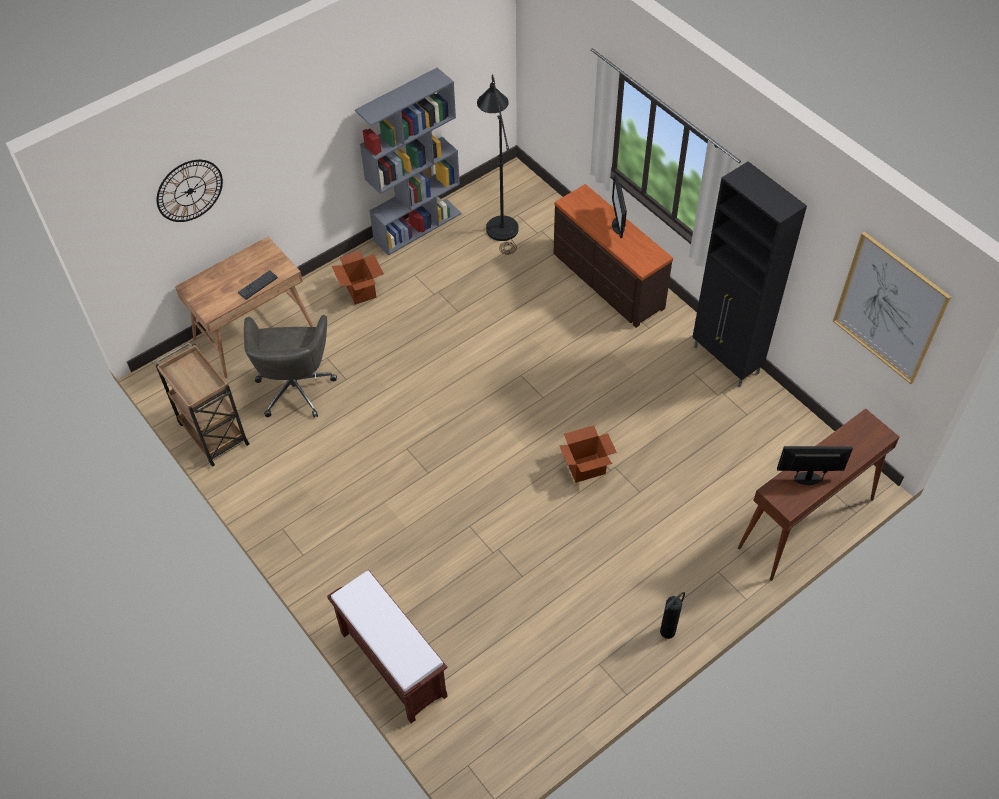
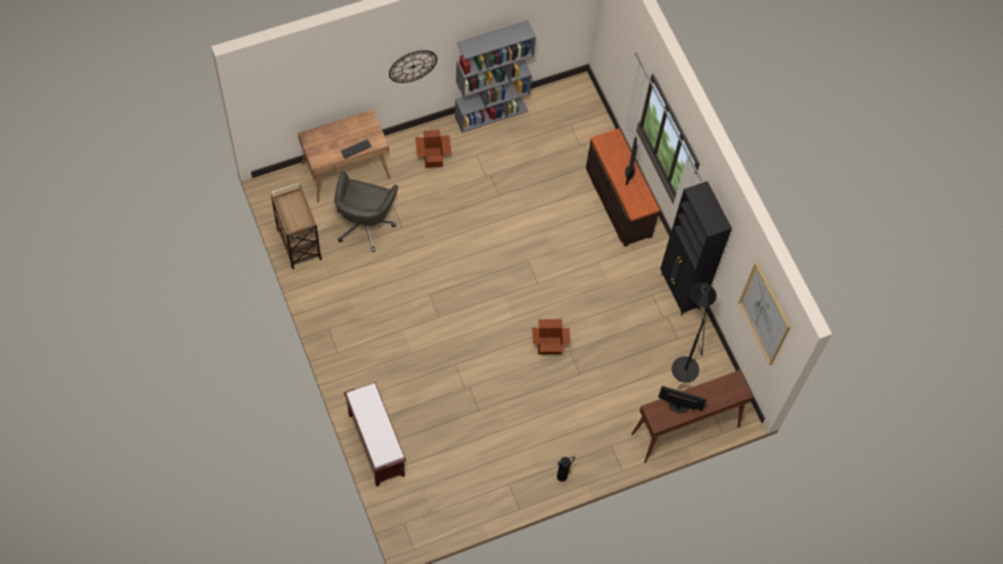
camera: 10 degrees right, 10 degrees up
wall clock [156,160,223,222] -> wall clock moved to [389,50,437,83]
black floor lamp [477,74,519,255] -> black floor lamp moved to [672,283,717,391]

